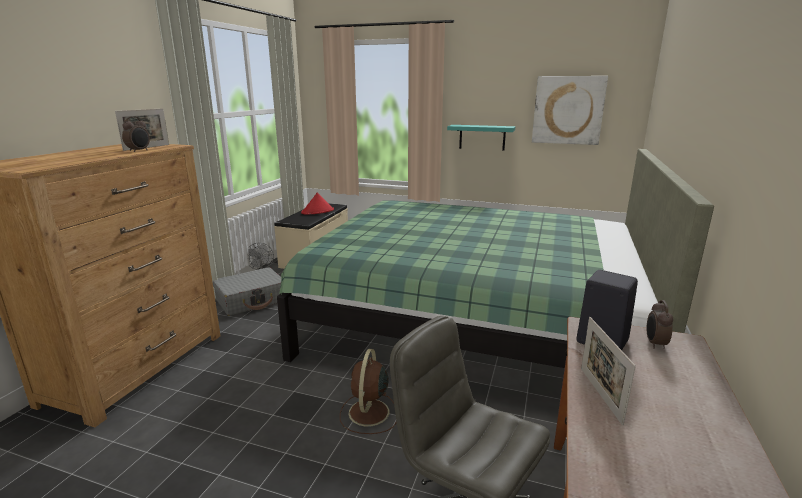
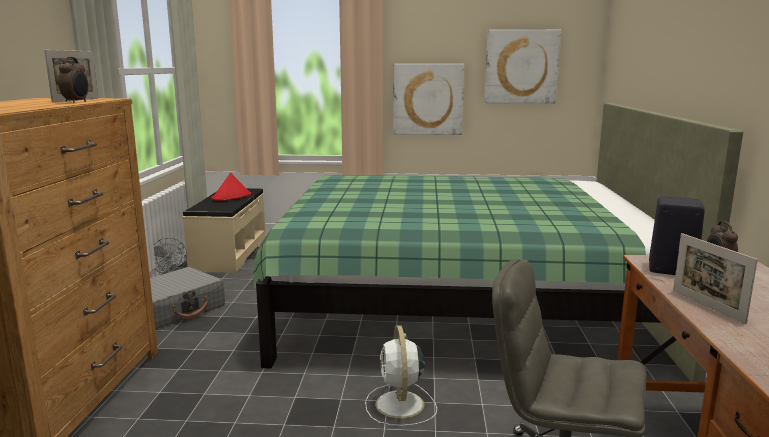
camera: 15 degrees left, 5 degrees down
brown fan [340,349,397,434] -> white fan [365,325,437,426]
turquoise shelf [447,125,515,151] -> picture [393,64,464,135]

